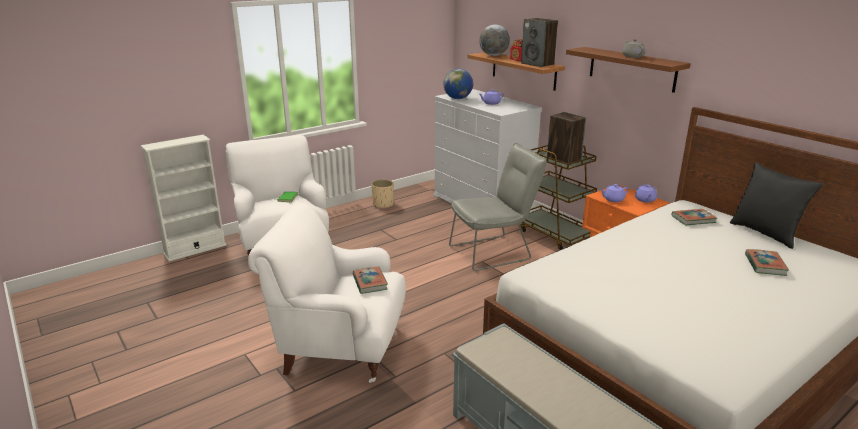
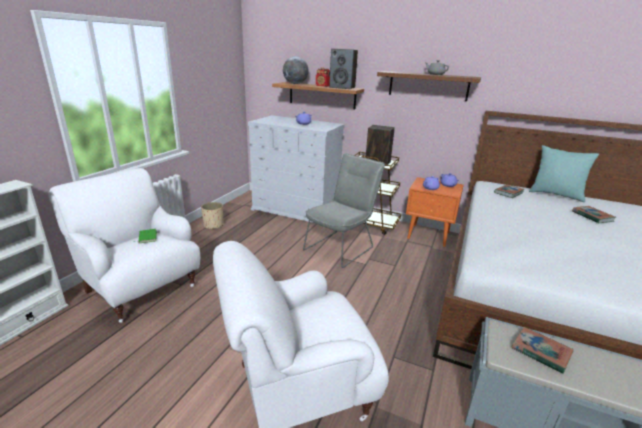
camera: 30 degrees left, 0 degrees up
book [353,267,388,294] -> book moved to [512,327,574,374]
globe [443,69,473,99] -> none
black pillow [730,162,823,249] -> turquoise pillow [529,145,599,202]

